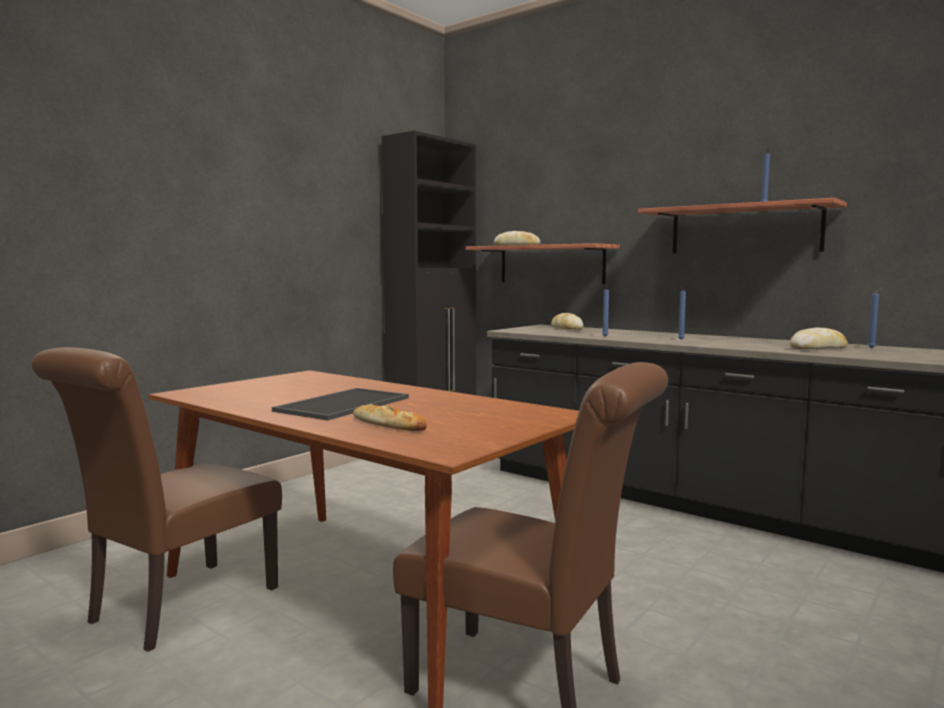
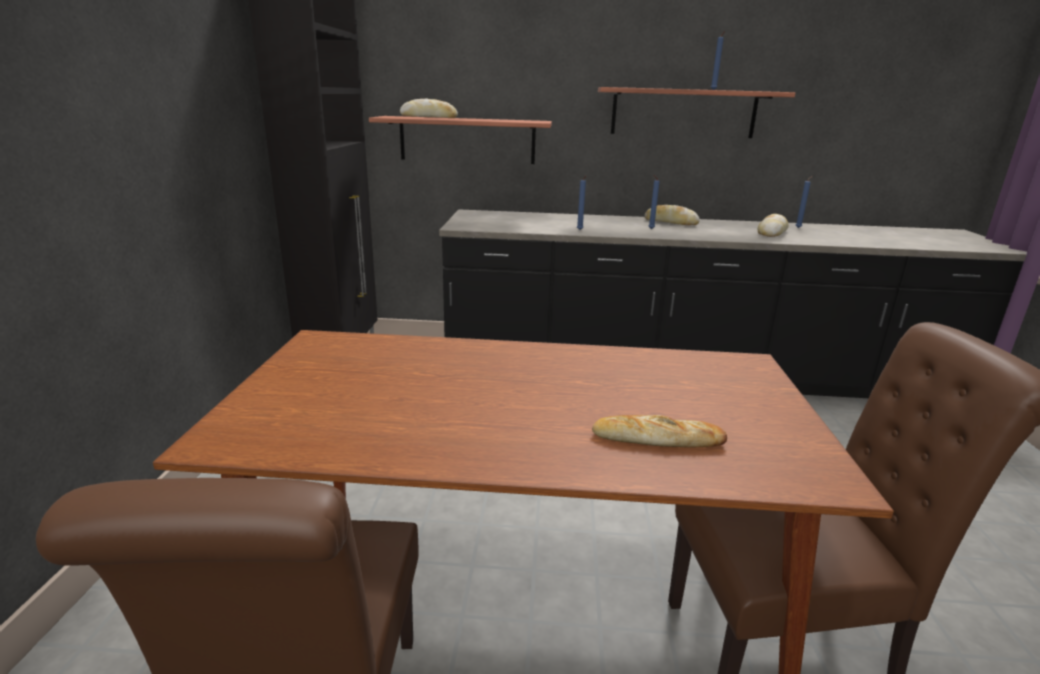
camera: 35 degrees left, 15 degrees up
tray [272,388,409,420] -> none
bread [551,313,583,330] -> bread moved to [644,205,700,225]

